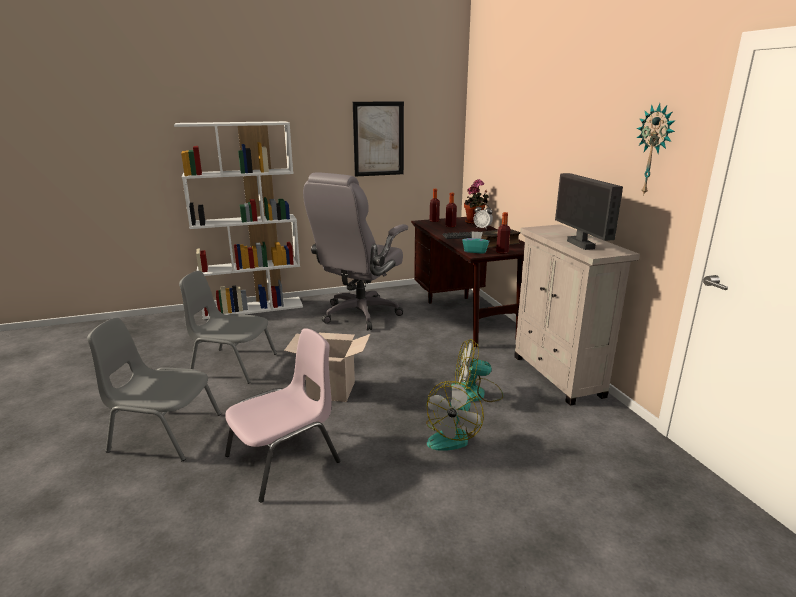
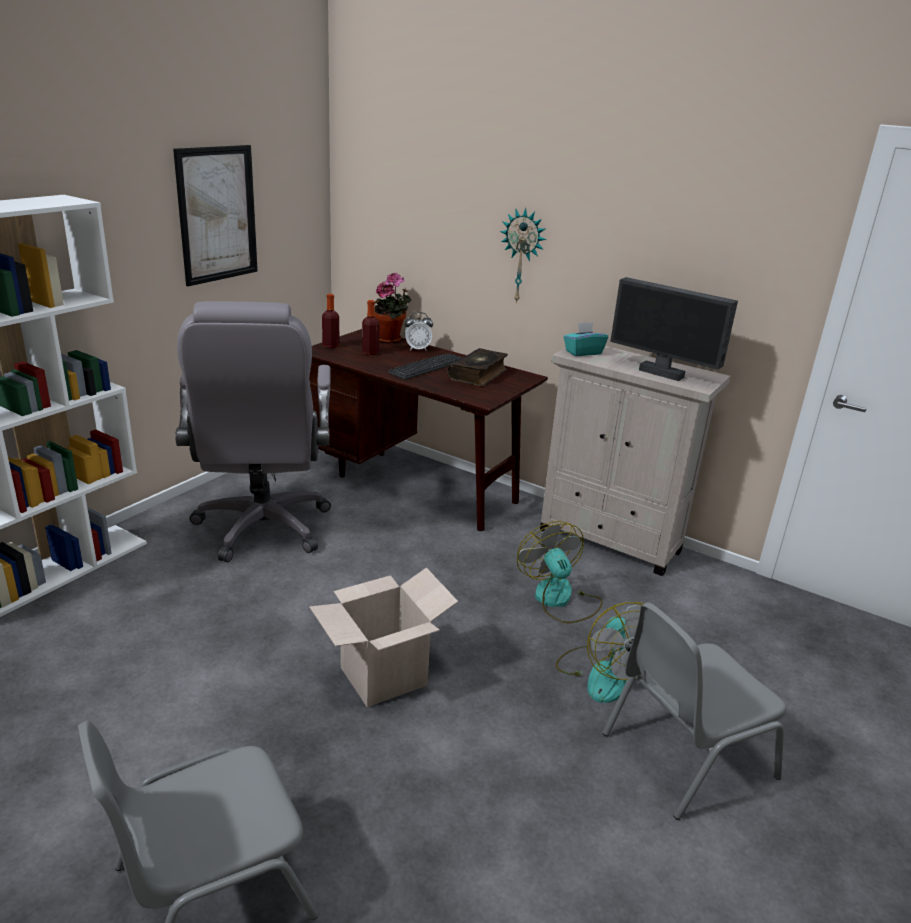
camera: 40 degrees left, 5 degrees up
grey chair [179,271,277,384] -> grey chair moved to [603,602,786,820]
pink chair [225,328,340,503] -> none
fan [451,339,503,402] -> fan turned 105 degrees clockwise [517,521,603,623]
turquoise tissue box [462,231,490,254] -> turquoise tissue box moved to [564,322,608,356]
bottle [496,212,510,254] -> none
wall clock [637,103,675,196] -> wall clock moved to [500,208,546,304]

